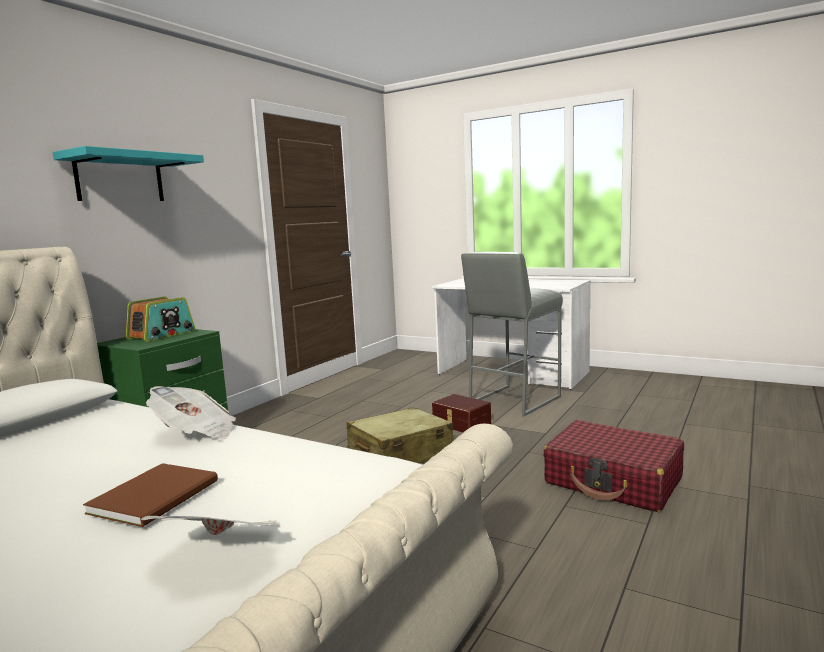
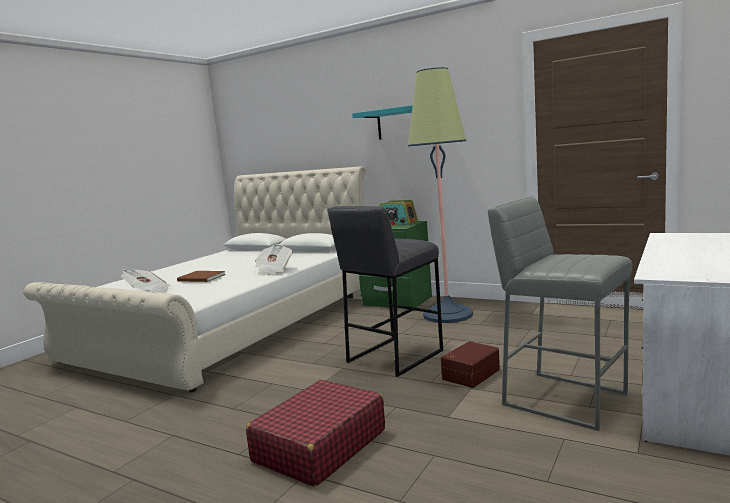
camera: 90 degrees right, 0 degrees up
beige suitcase [347,407,453,464] -> grey stool [327,206,443,377]
none -> floor lamp [408,67,473,323]

